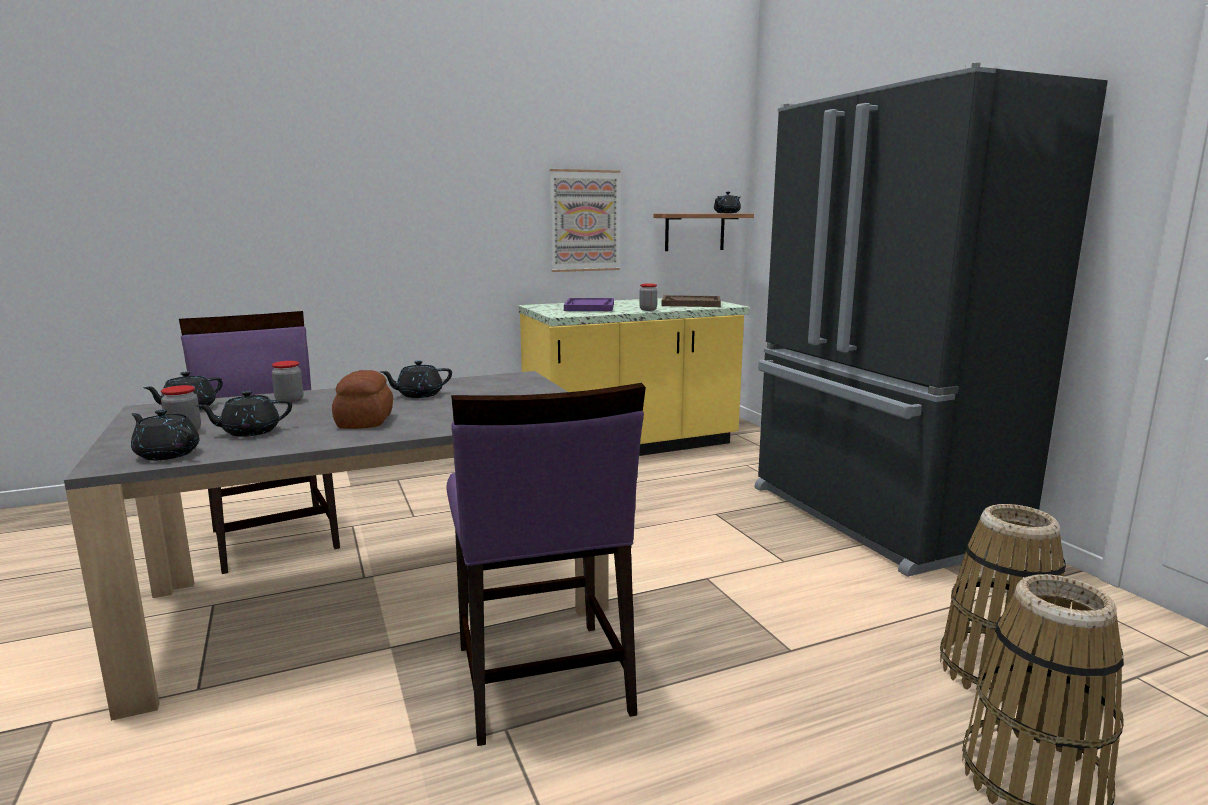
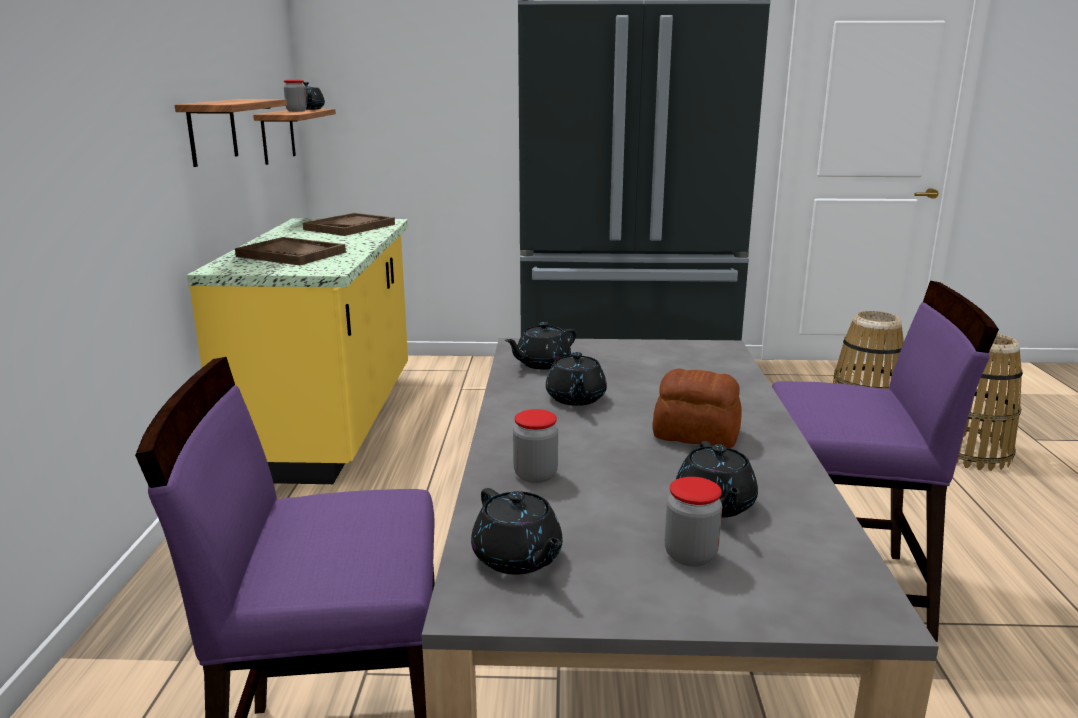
camera: 65 degrees left, 5 degrees up
black teapot [131,409,199,460] -> black teapot moved to [504,322,576,370]
picture [550,169,620,272] -> shelf [175,99,287,167]
purple tray [564,298,614,311] -> brown tray [235,237,346,265]
jar [639,284,657,311] -> jar moved to [284,80,307,112]

